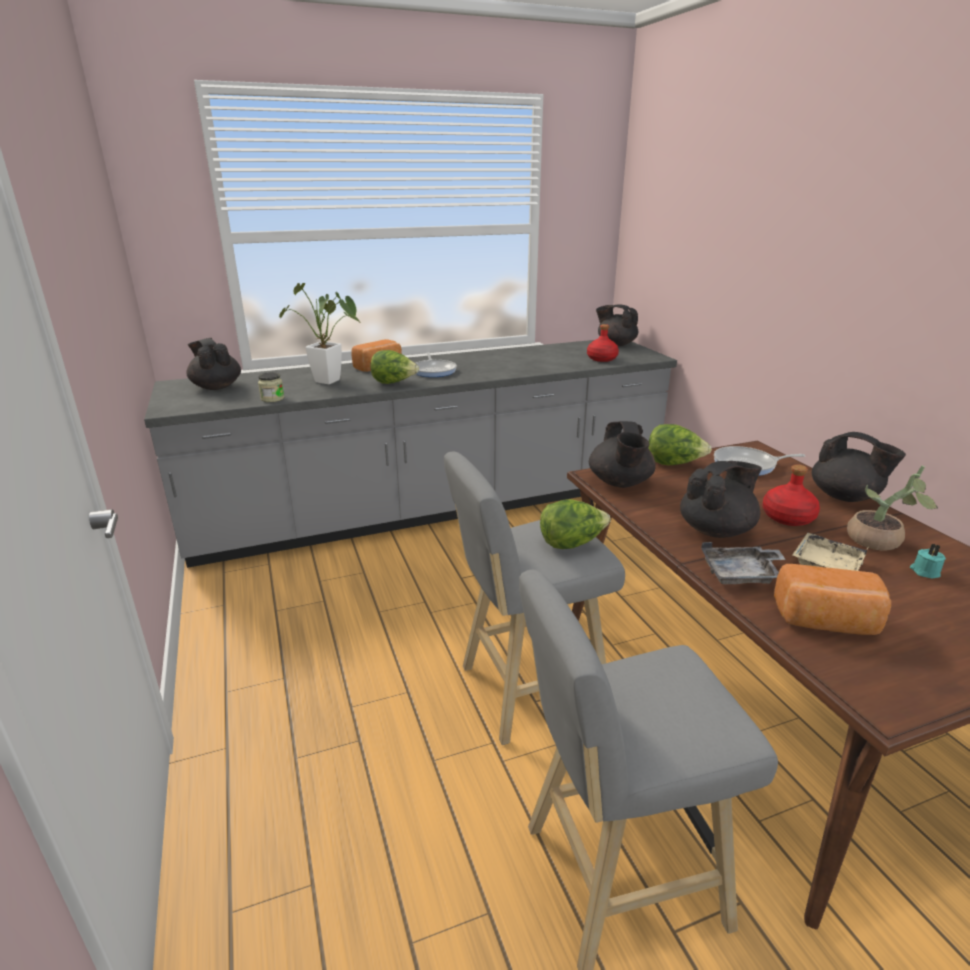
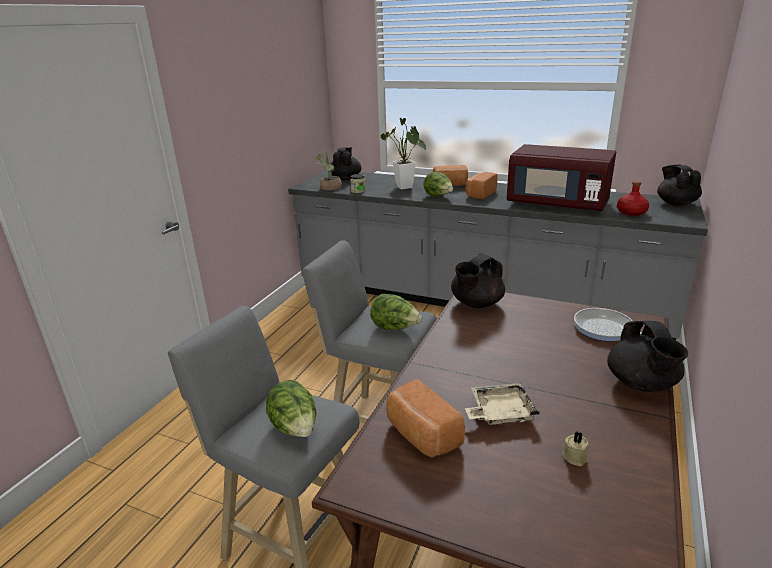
camera: 45 degrees right, 0 degrees up
frying pan [416,352,457,377] -> bread [465,172,498,199]
lettuce [648,424,712,465] -> lettuce moved to [266,380,316,437]
black teapot [680,461,762,538] -> none
grey tray [701,542,786,584] -> none
red bottle [762,465,820,526] -> none
potted plant [847,465,938,550] -> potted plant moved to [315,151,342,191]
turquoise candle [910,543,946,578] -> beige candle [562,431,589,466]
none -> red microwave [507,144,616,213]

